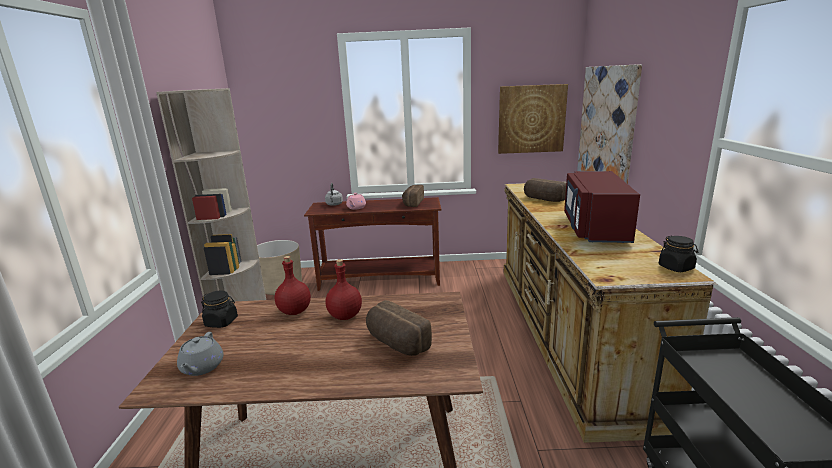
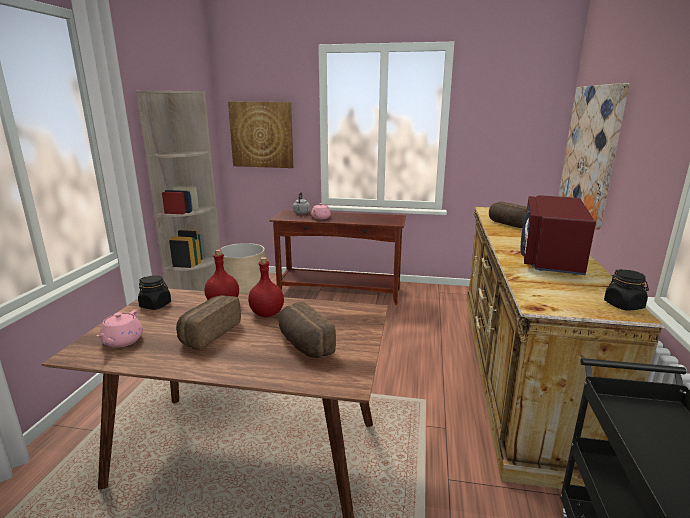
camera: 10 degrees right, 0 degrees up
grey teapot [177,332,224,376] -> pink teapot [97,310,143,348]
bread [402,185,424,207] -> bread moved to [176,295,241,350]
picture [498,84,568,154] -> picture moved to [228,102,293,168]

